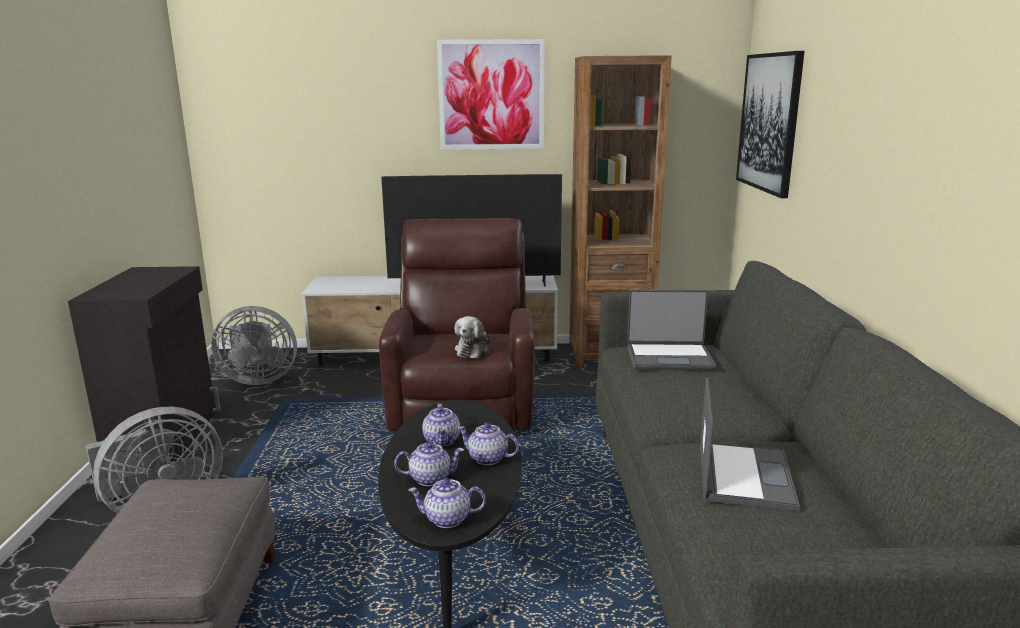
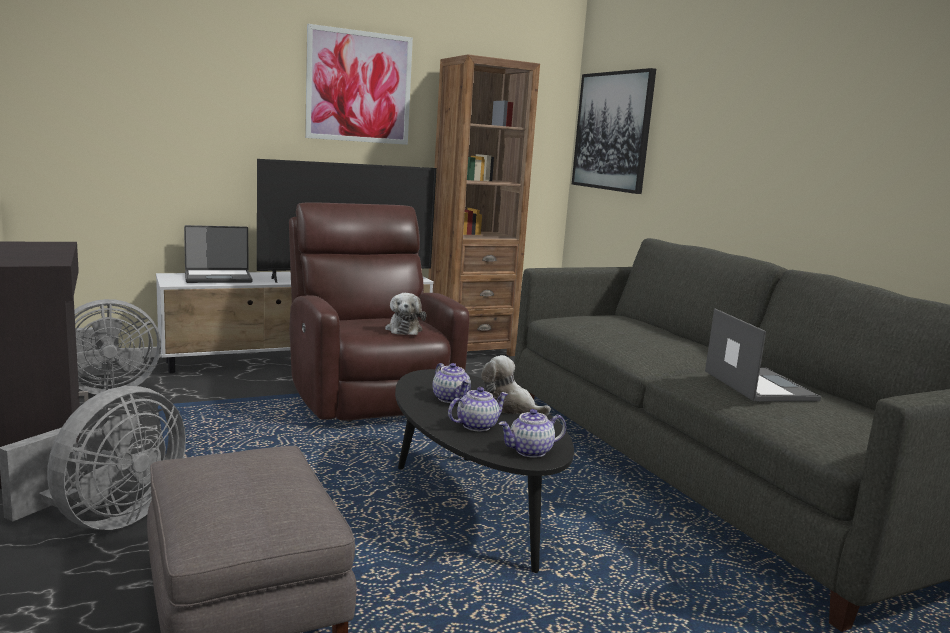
camera: 25 degrees left, 5 degrees down
teapot [458,423,519,465] -> plush toy [481,355,551,416]
laptop [627,289,716,370] -> laptop moved to [184,225,253,283]

